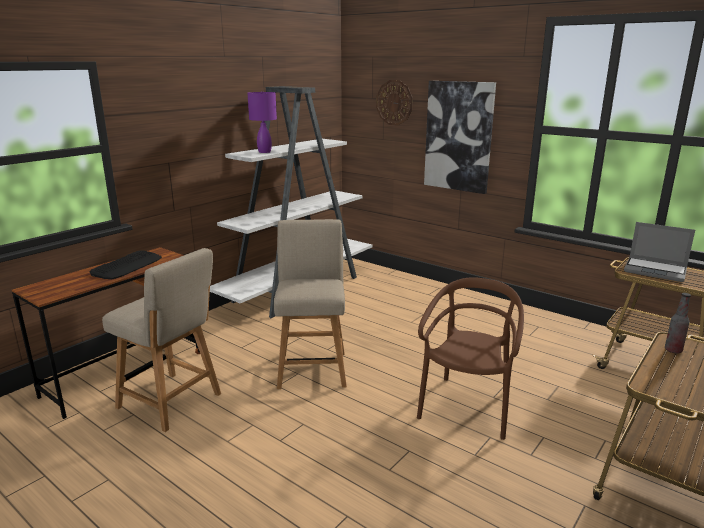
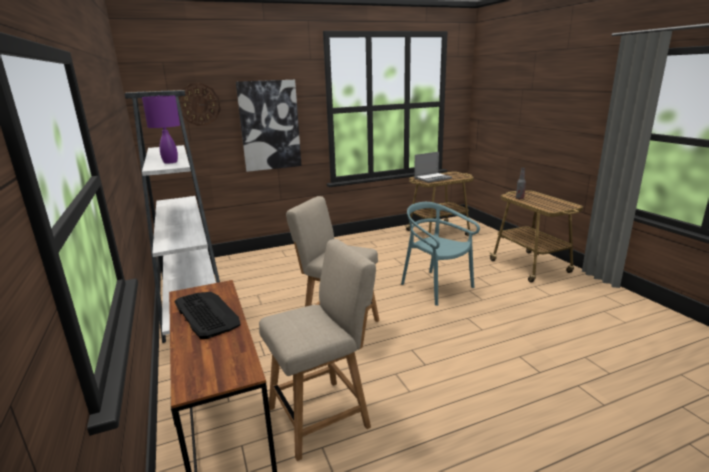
camera: 60 degrees left, 0 degrees up
brown chair [417,277,524,440] -> turquoise chair [401,202,480,306]

